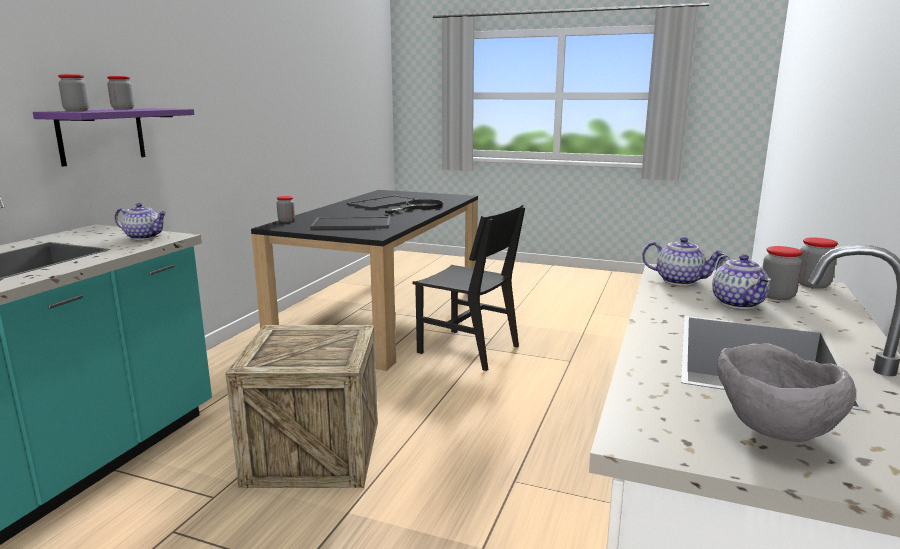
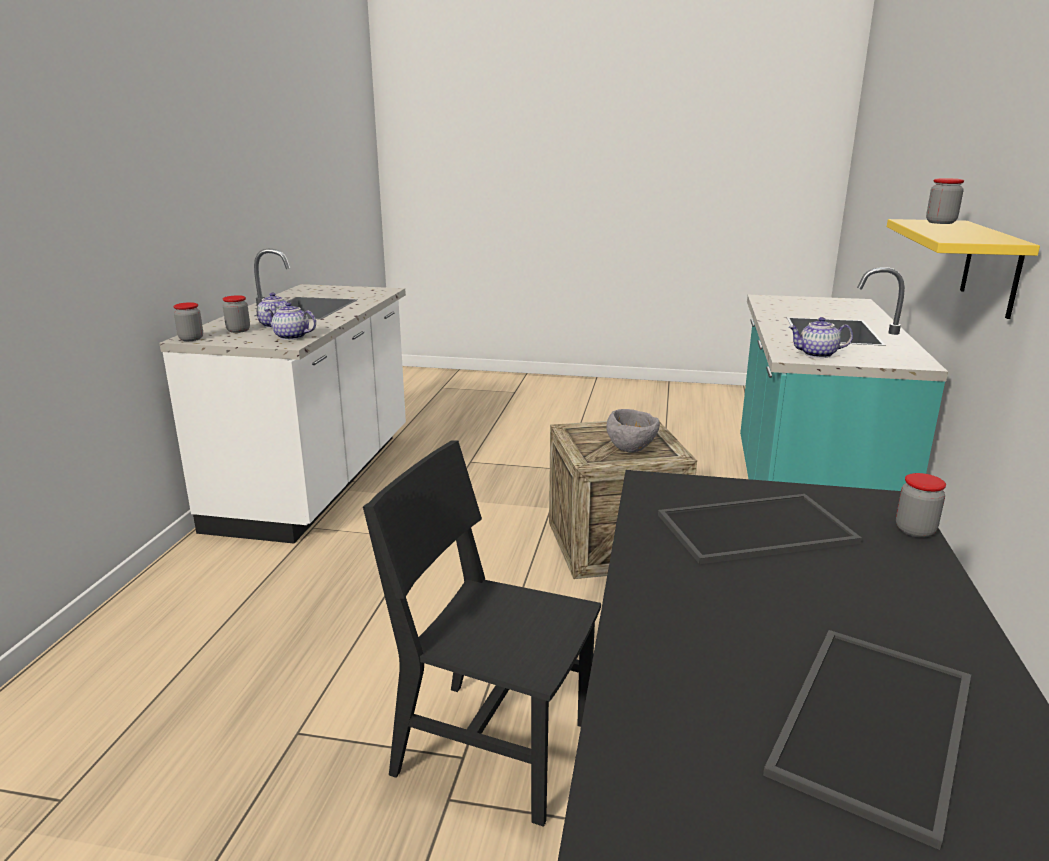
camera: 170 degrees right, 5 degrees up
purple shelf [33,108,194,167] -> yellow shelf [887,219,1040,319]
jar [107,76,135,110] -> none
black frying pan [385,199,444,214] -> none
grey bowl [718,343,856,442] -> grey bowl moved to [606,409,660,453]

